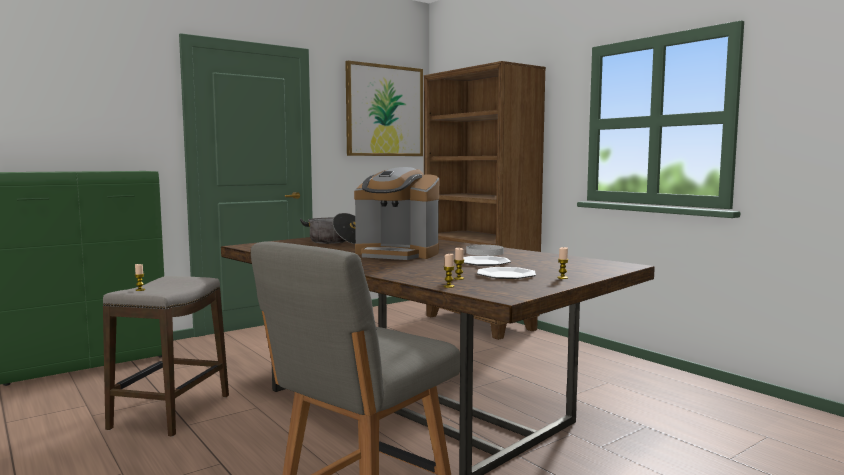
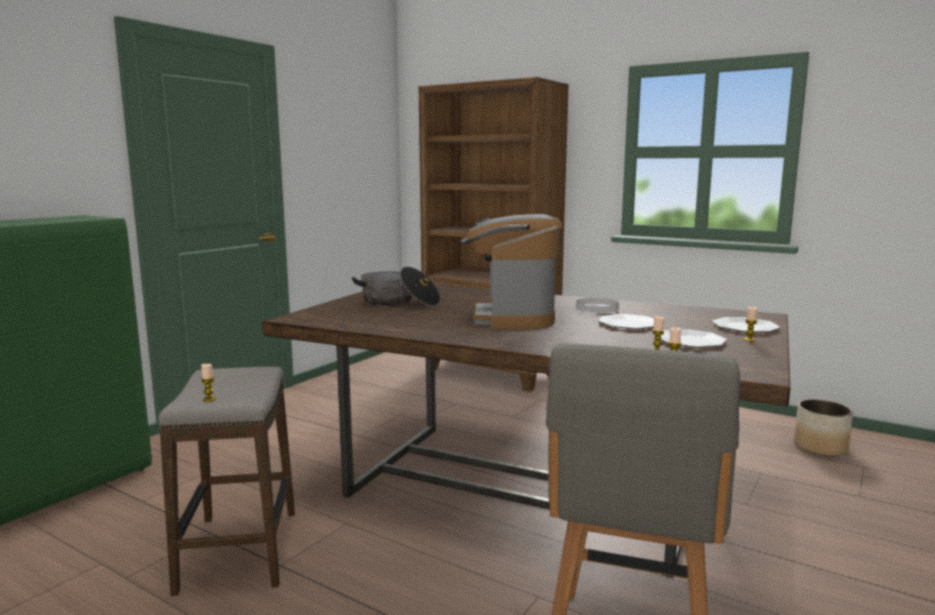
camera: 20 degrees left, 5 degrees up
picture [345,61,423,156] -> none
coffee machine [354,167,439,260] -> coffee machine turned 90 degrees clockwise [461,214,562,329]
none -> plate [712,317,780,332]
none -> planter [794,399,853,457]

